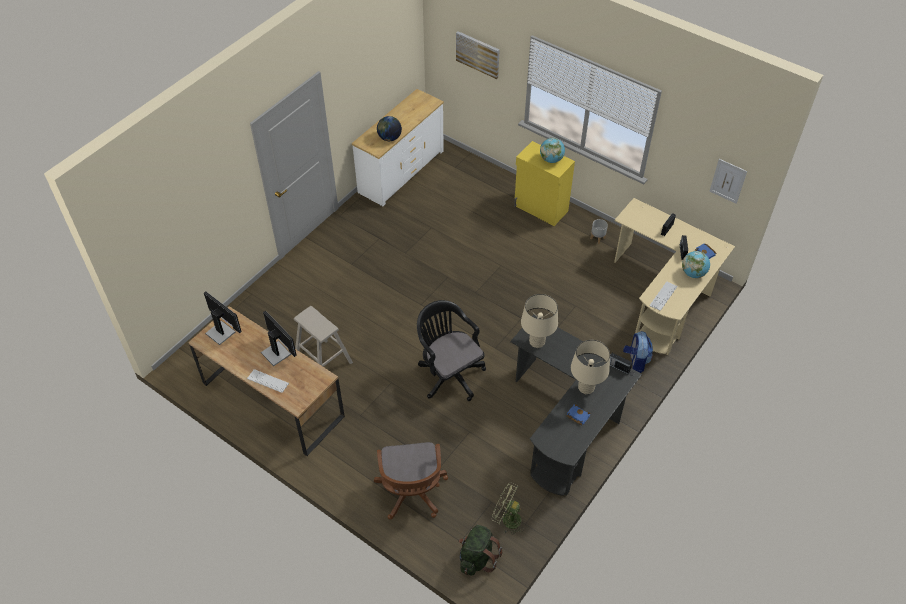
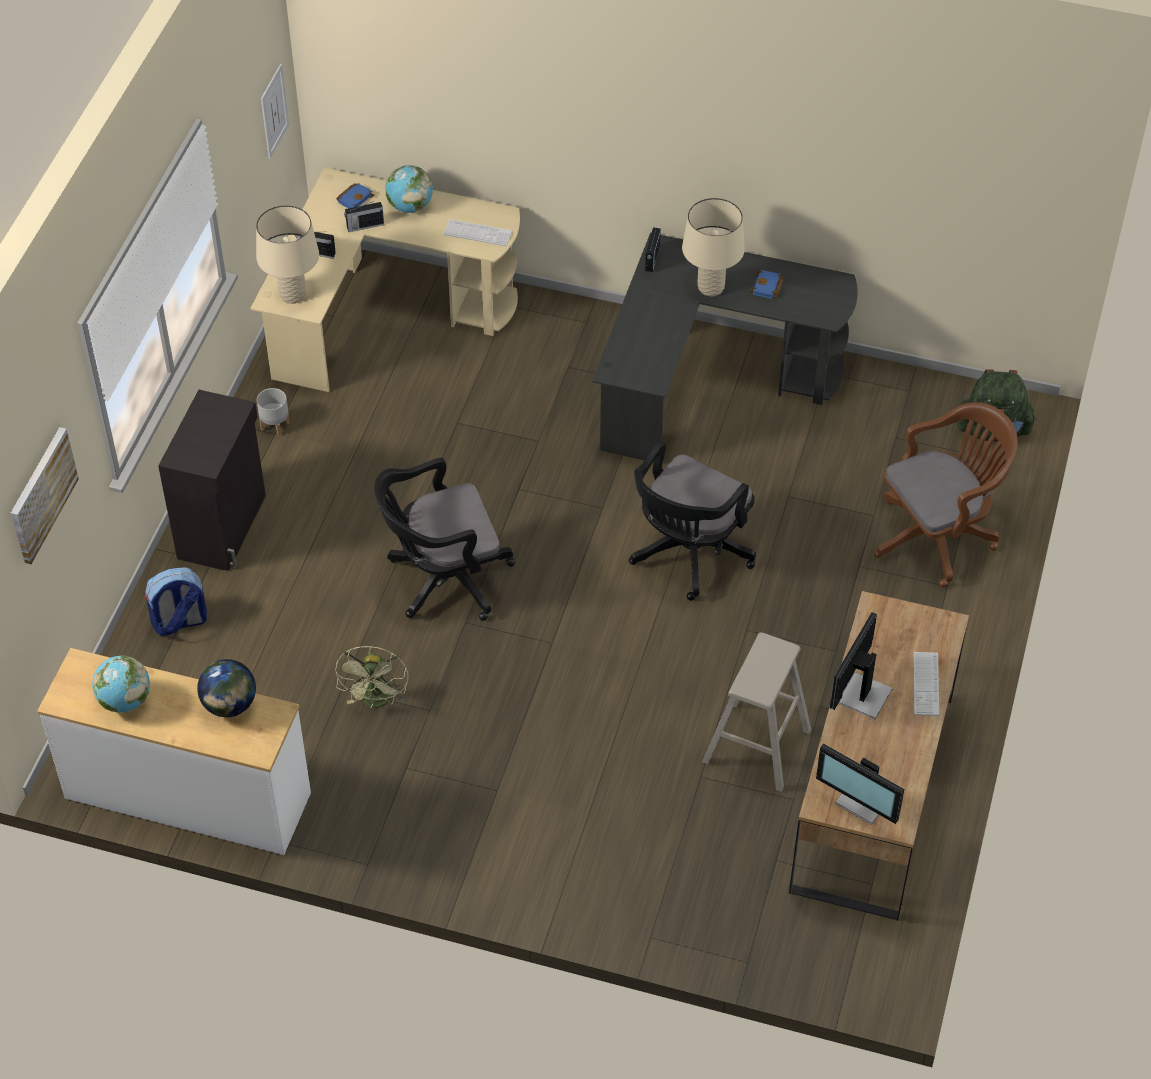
camera: 110 degrees left, 0 degrees up
monitor [204,292,242,345] -> monitor turned 75 degrees counterclockwise [816,743,904,825]
green fan [492,482,524,535] -> green fan moved to [335,646,409,708]
yellow cabinet [514,141,575,226] -> black cabinet [158,390,266,571]
beige table lamp [521,294,558,348] -> beige table lamp moved to [256,205,319,304]
globe [540,138,565,163] -> globe moved to [92,656,150,712]
backpack [623,331,653,373] -> backpack moved to [145,568,207,636]
none -> black office chair [374,458,515,621]

